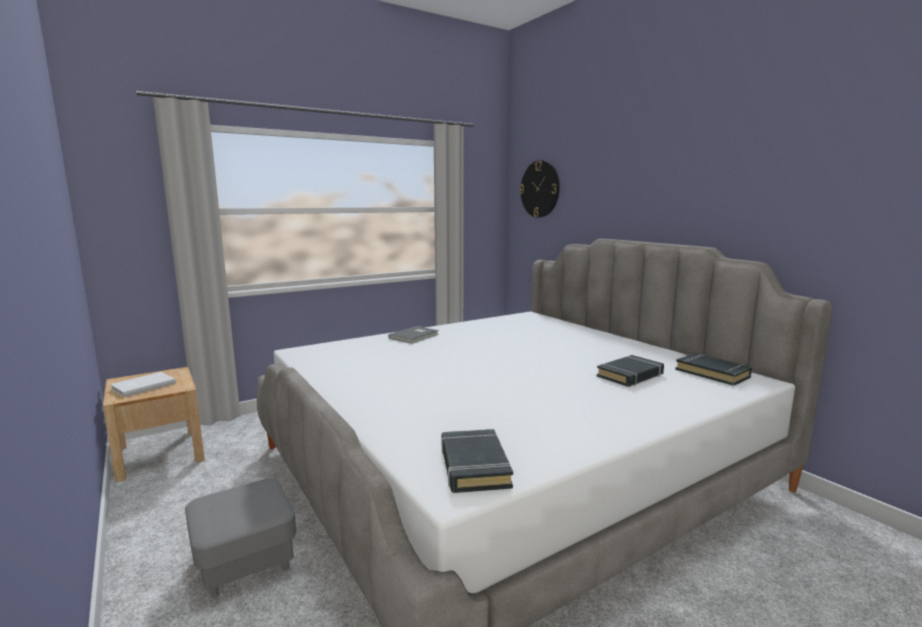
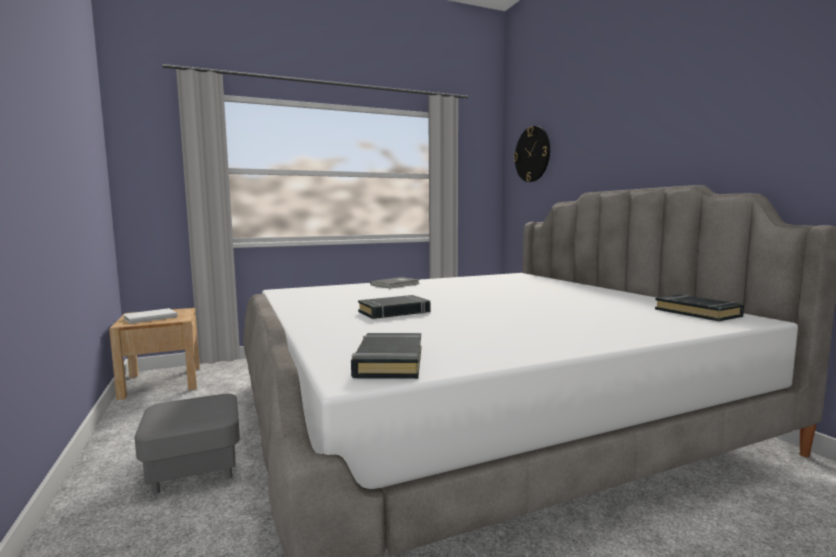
camera: 10 degrees right, 5 degrees down
black book [597,355,664,387] -> black book moved to [358,295,430,319]

